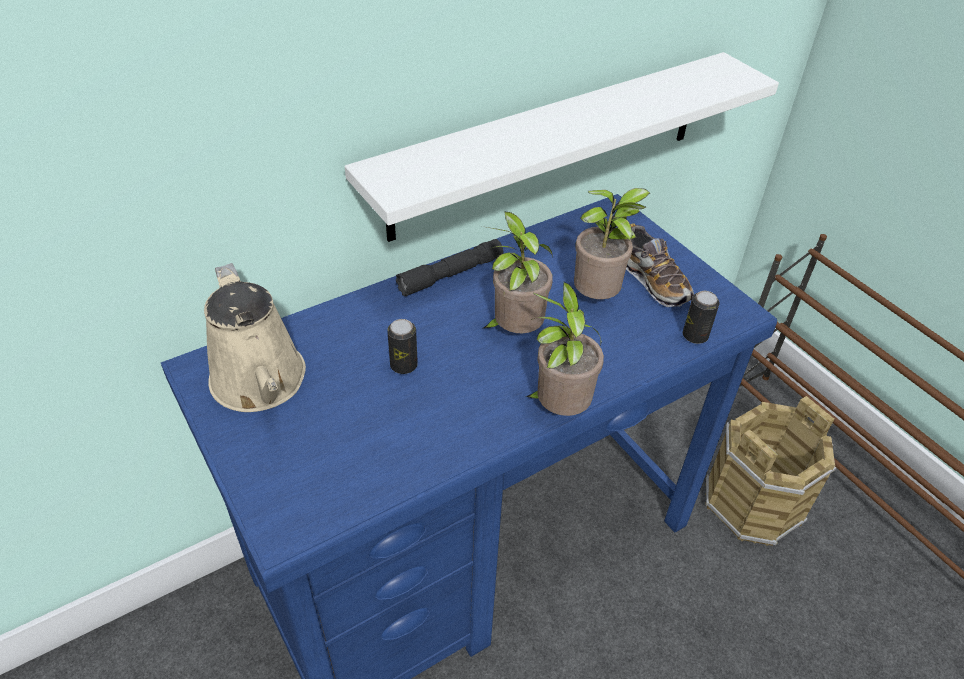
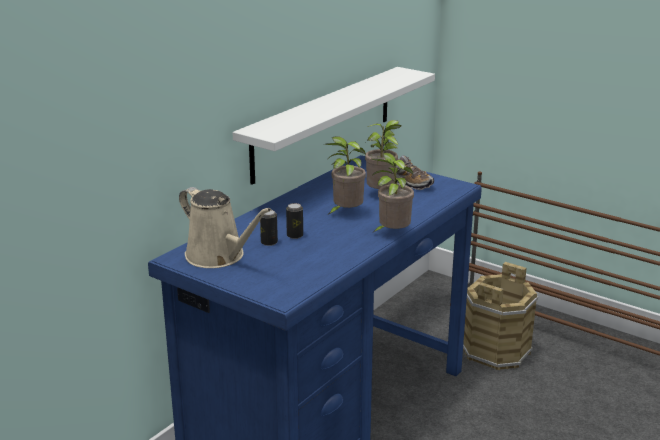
camera: 20 degrees left, 20 degrees down
grey flashlight [396,239,503,296] -> none
can [683,291,720,344] -> can moved to [260,210,278,246]

